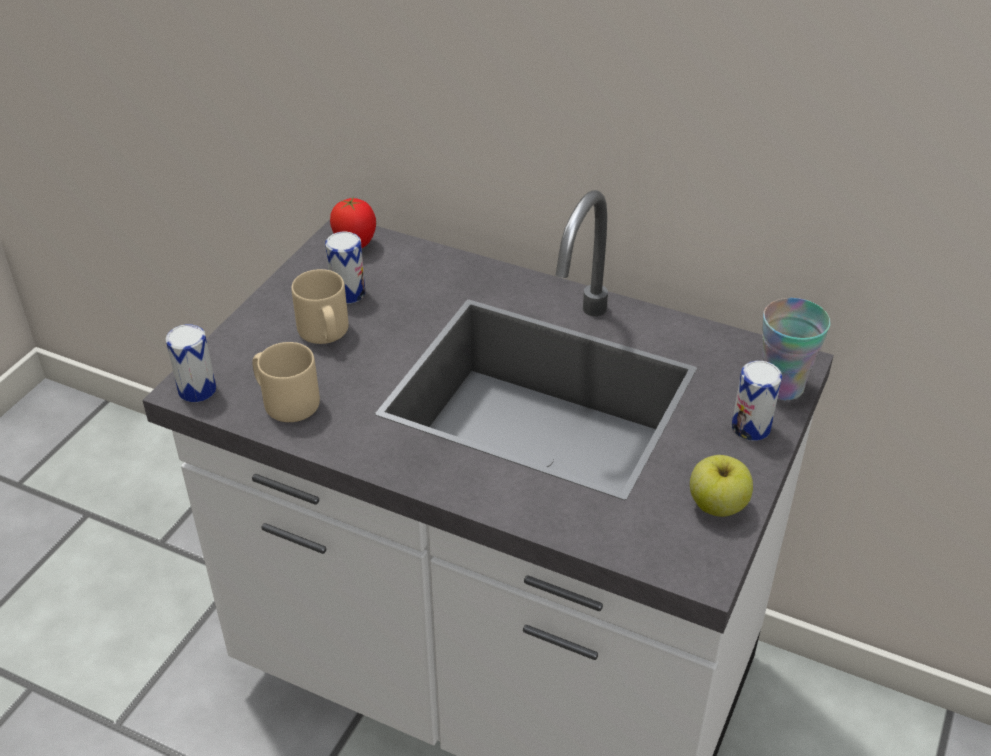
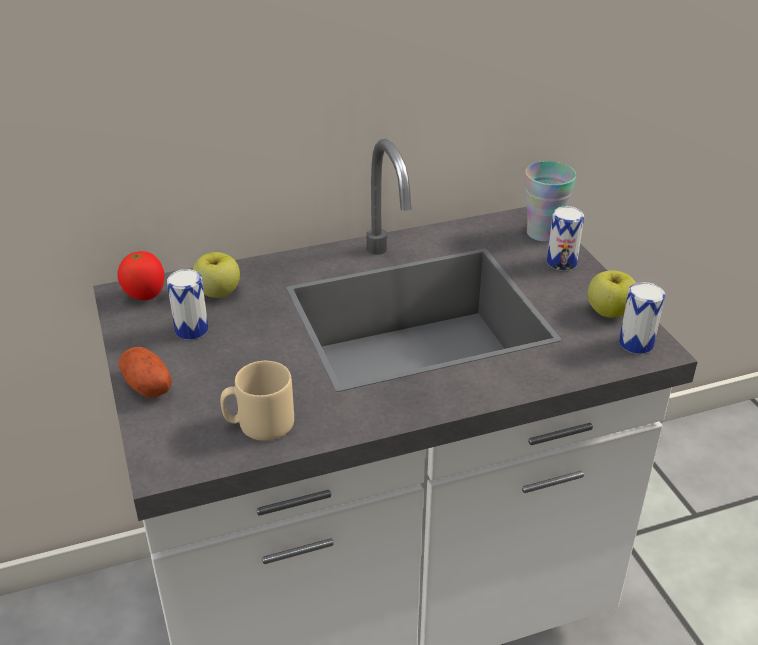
camera: 45 degrees left, 5 degrees down
can [166,324,216,402] -> can moved to [619,282,665,354]
beige mug [291,269,349,344] -> none
none -> potato [118,347,172,398]
none -> apple [193,252,240,298]

